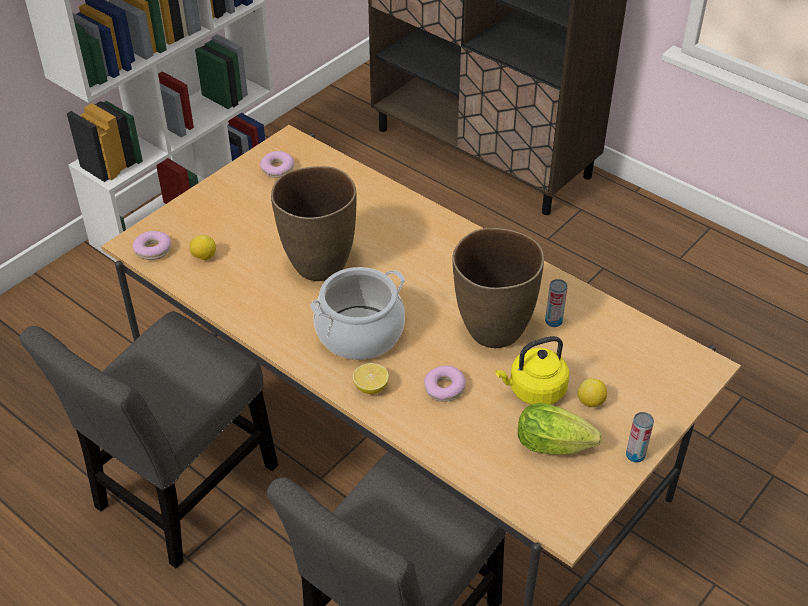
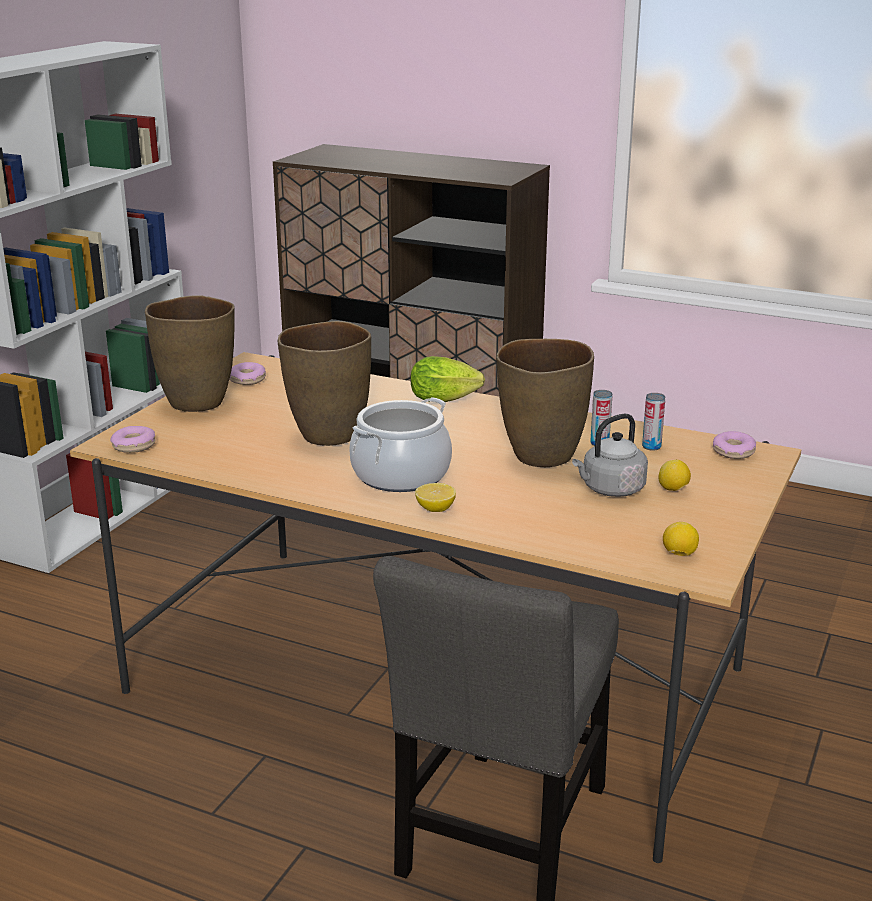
camera: 15 degrees left, 20 degrees down
grey chair [19,311,278,568] -> none
lemon [190,235,216,260] -> lemon moved to [663,522,699,556]
donut [424,366,466,402] -> donut moved to [713,431,756,459]
yellow kettle [495,336,569,405] -> grey kettle [572,414,648,497]
lettuce [518,402,602,455] -> lettuce moved to [411,356,485,402]
can [626,412,654,463] -> can moved to [642,393,665,451]
none -> brown vase [145,295,235,412]

